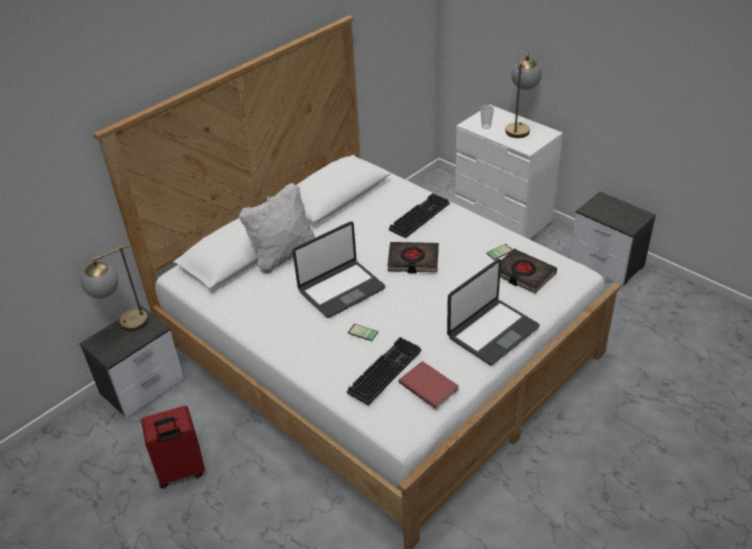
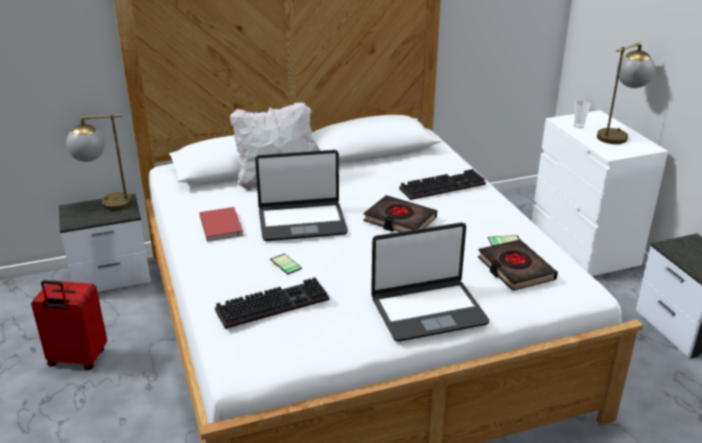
camera: 25 degrees right, 10 degrees down
red book [399,361,459,409] -> red book moved to [199,207,243,241]

